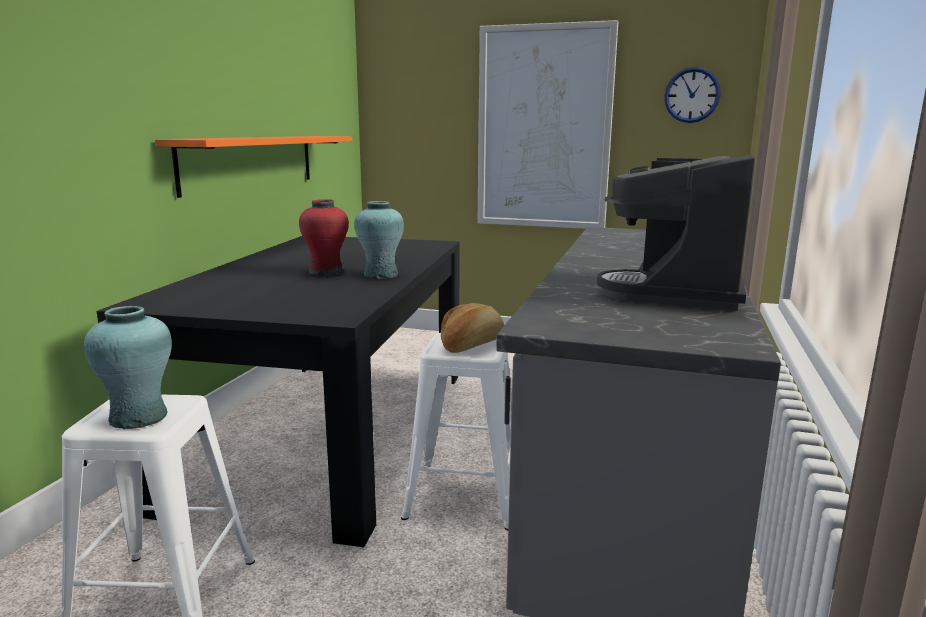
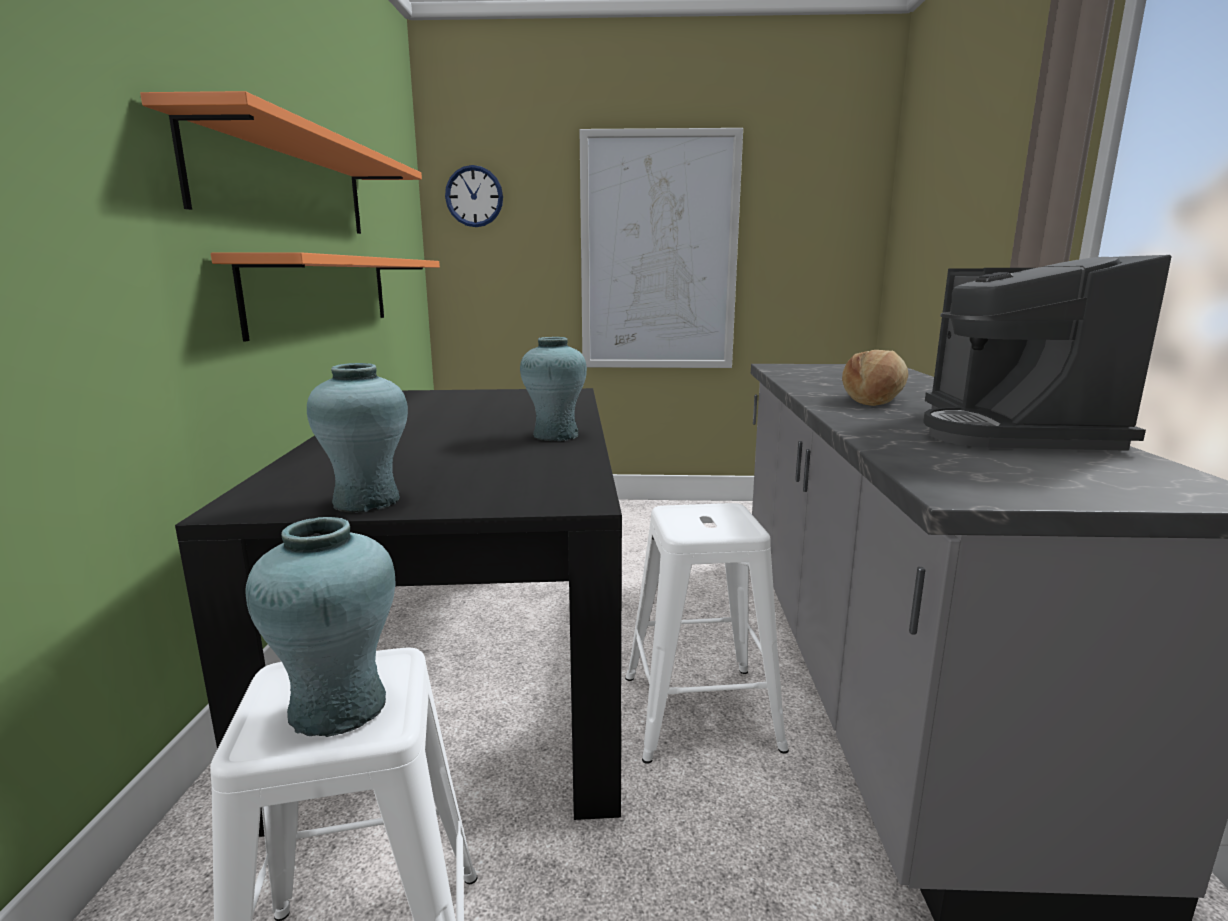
camera: 15 degrees left, 0 degrees up
red vase [299,199,349,276] -> none
bread [441,303,504,353] -> bread moved to [842,350,908,406]
wall clock [664,67,721,123] -> wall clock moved to [445,165,503,227]
none -> orange shelf [140,91,422,234]
none -> turquoise vase [307,363,408,513]

